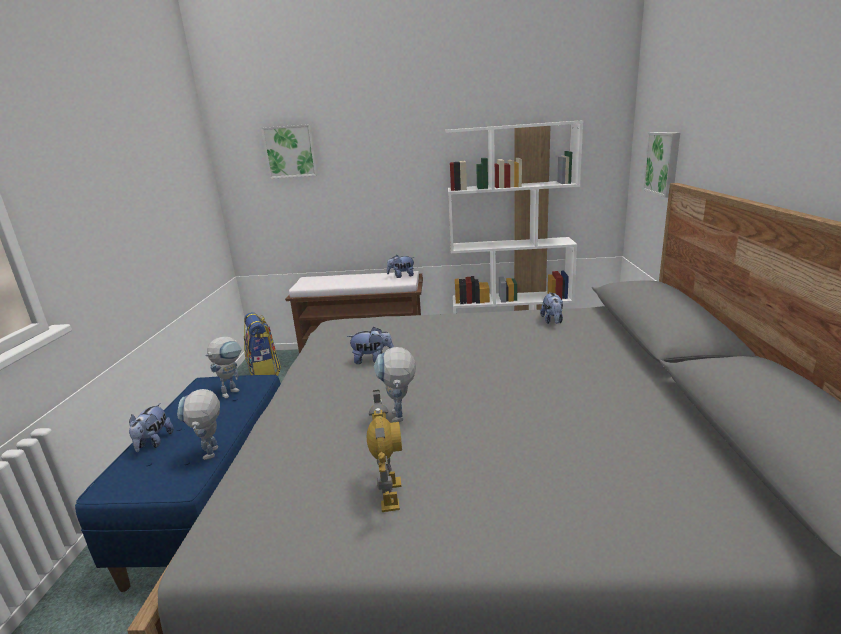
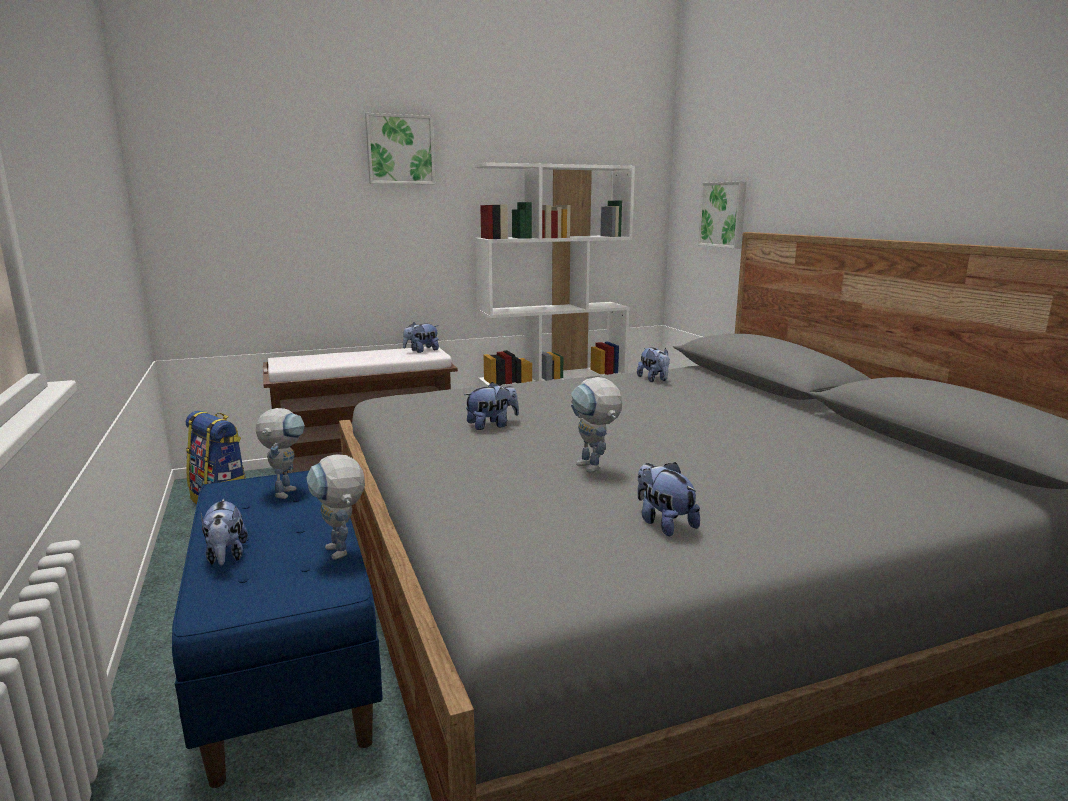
camera: 25 degrees left, 5 degrees down
picture [261,124,318,179] -> picture moved to [365,113,435,184]
toy robot [367,390,402,512] -> plush toy [637,462,700,536]

